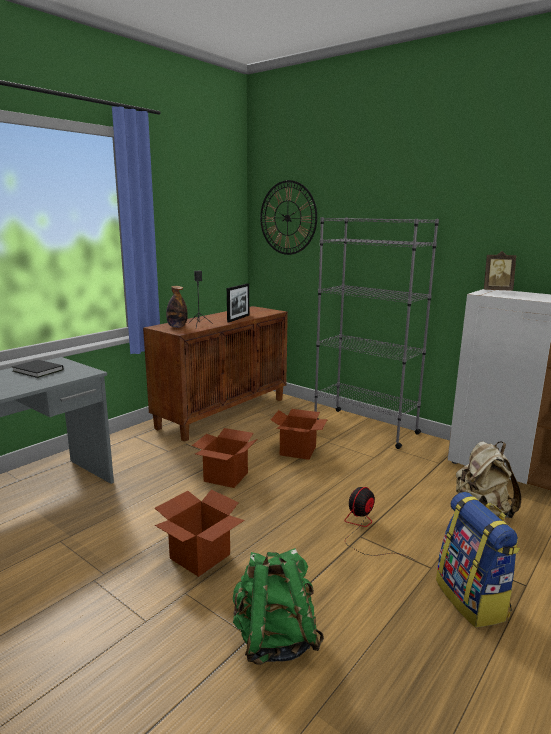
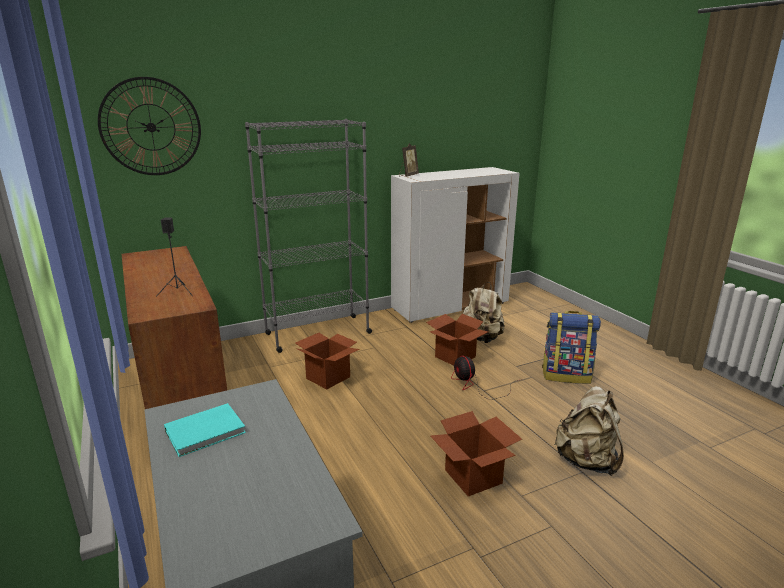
camera: 65 degrees left, 5 degrees up
black book [12,360,63,378] -> turquoise book [164,403,246,457]
bottle [166,286,188,328] -> none
cardboard box [192,428,257,488] -> cardboard box moved to [426,314,488,366]
picture frame [227,283,249,322] -> none
green backpack [233,548,324,665] -> beige backpack [554,386,624,476]

